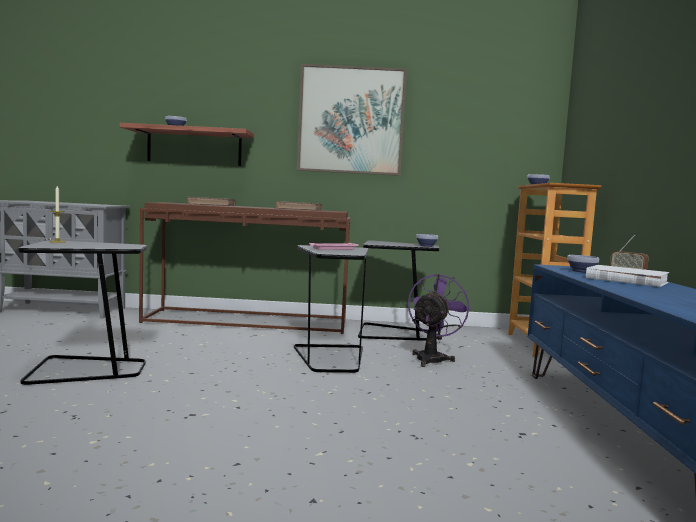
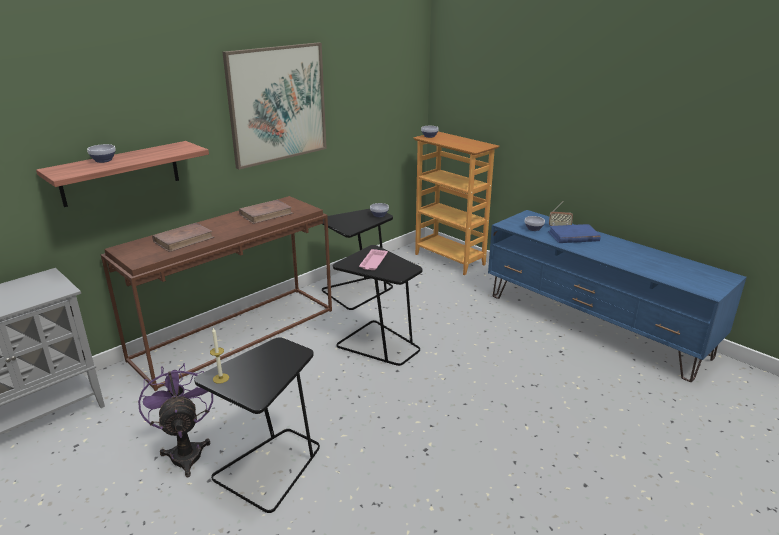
camera: 45 degrees left, 20 degrees up
purple fan [408,274,471,367] -> purple fan moved to [138,363,213,477]
white book [586,265,670,287] -> blue book [548,224,601,243]

